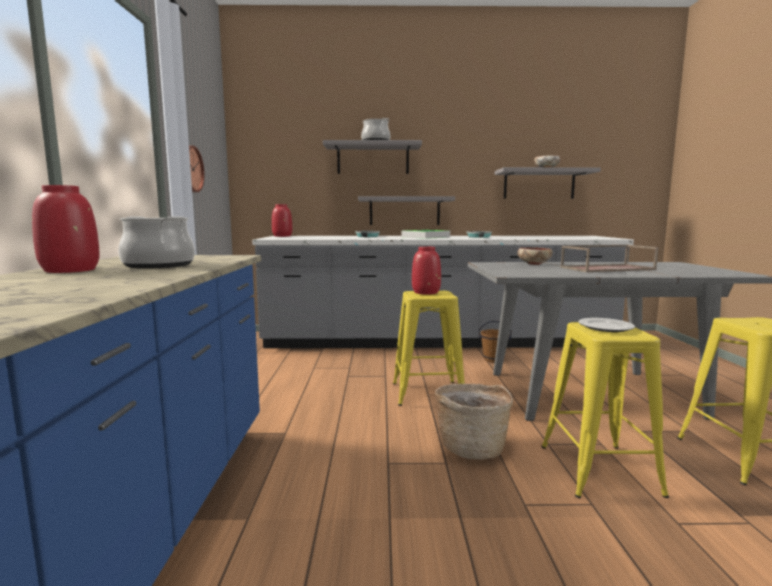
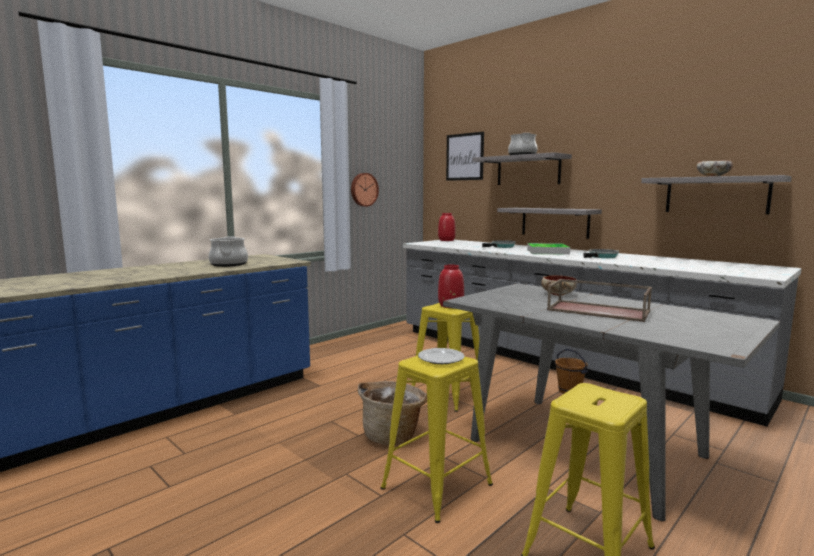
camera: 45 degrees right, 0 degrees up
red vase [32,185,100,273] -> none
none -> picture [446,132,484,181]

